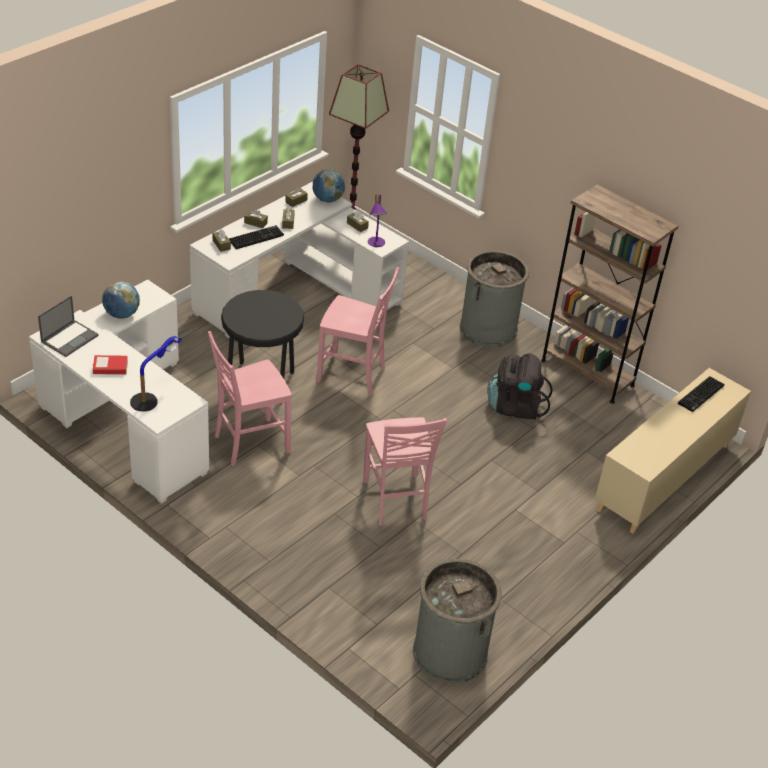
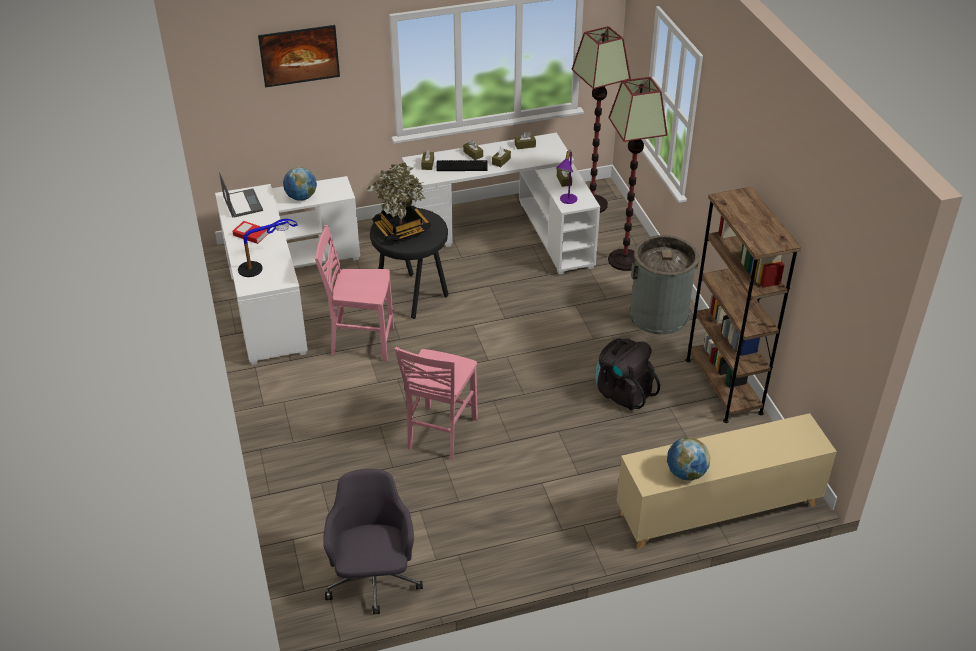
camera: 35 degrees right, 0 degrees up
laptop [38,296,99,357] -> laptop turned 90 degrees counterclockwise [219,172,263,218]
globe [313,169,345,202] -> globe moved to [667,437,710,480]
pink chair [316,267,399,395] -> none
grey trash can [413,559,502,683] -> grey office chair [323,469,423,614]
keyboard [678,376,724,412] -> none
none -> picture [258,25,340,88]
none -> potted plant [366,162,431,241]
none -> floor lamp [608,77,668,271]

